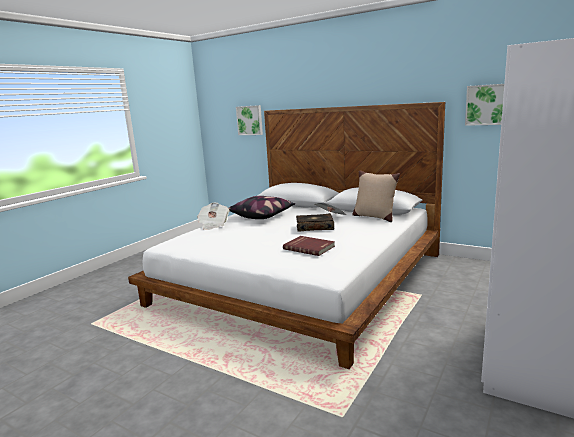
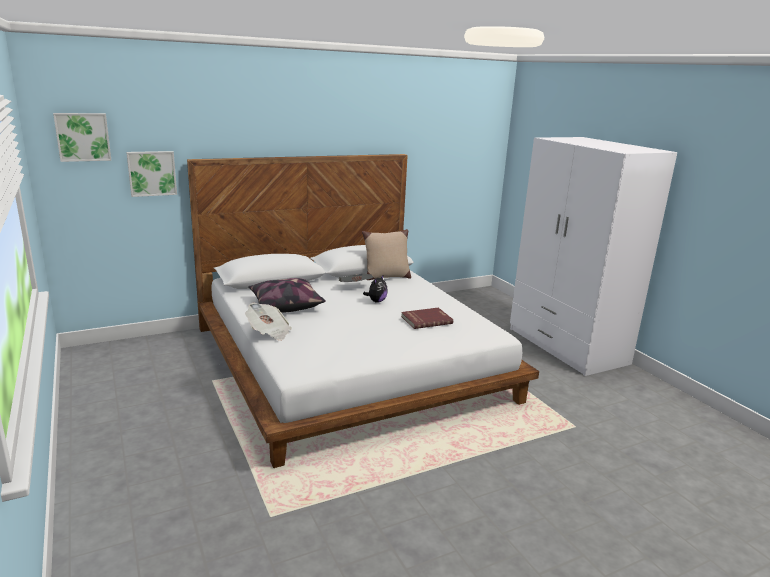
camera: 60 degrees left, 5 degrees up
book [296,213,334,232] -> plush toy [363,274,388,303]
picture [465,84,504,126] -> picture moved to [53,113,111,162]

